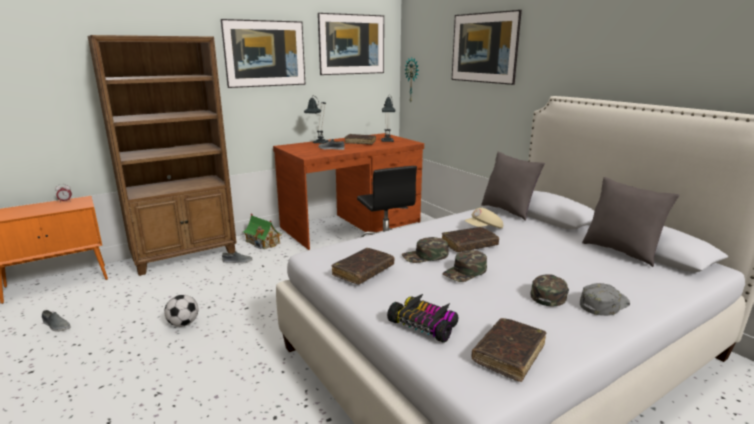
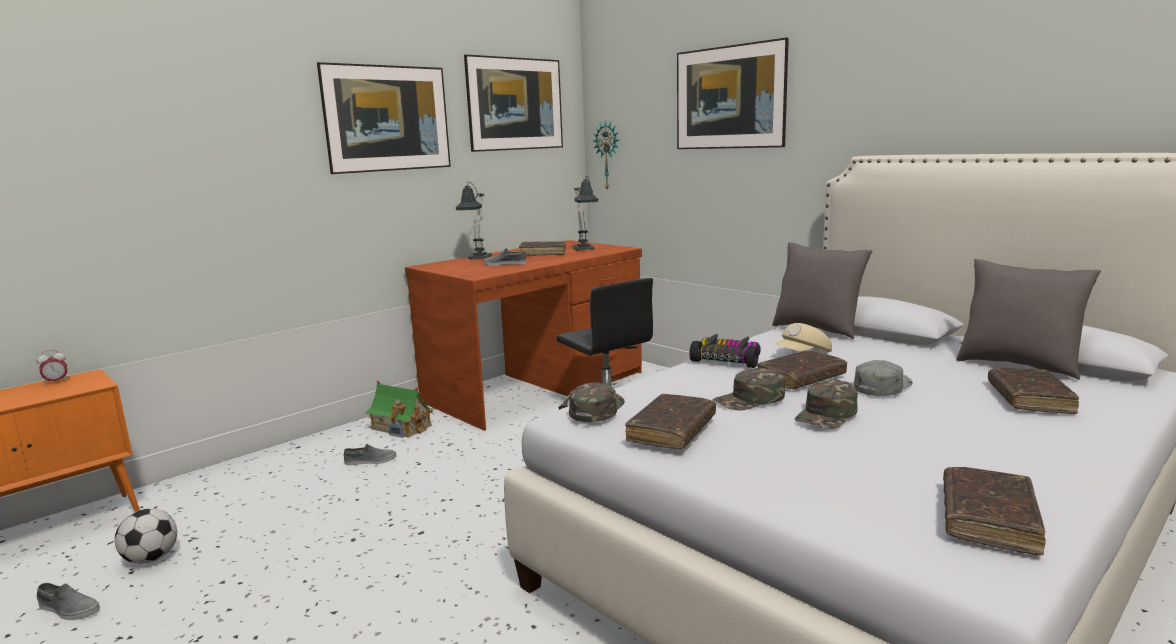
camera: 10 degrees left, 5 degrees down
brown bookcase [87,35,237,276] -> none
football [164,295,198,327] -> football moved to [115,508,177,564]
toy car [387,294,458,343] -> toy car moved to [690,334,761,368]
green cap [530,274,569,306] -> green cap moved to [569,382,625,422]
grey cap [580,283,630,316] -> grey cap moved to [854,360,913,396]
none -> brown book [988,368,1079,414]

